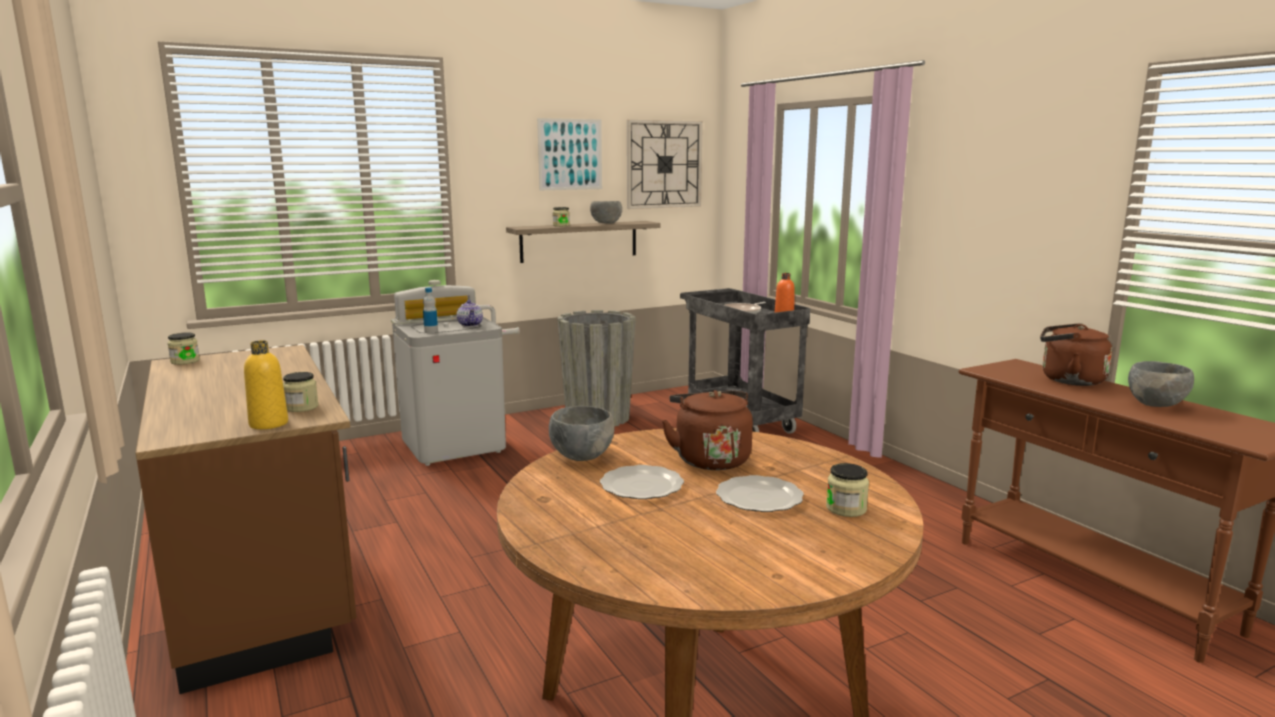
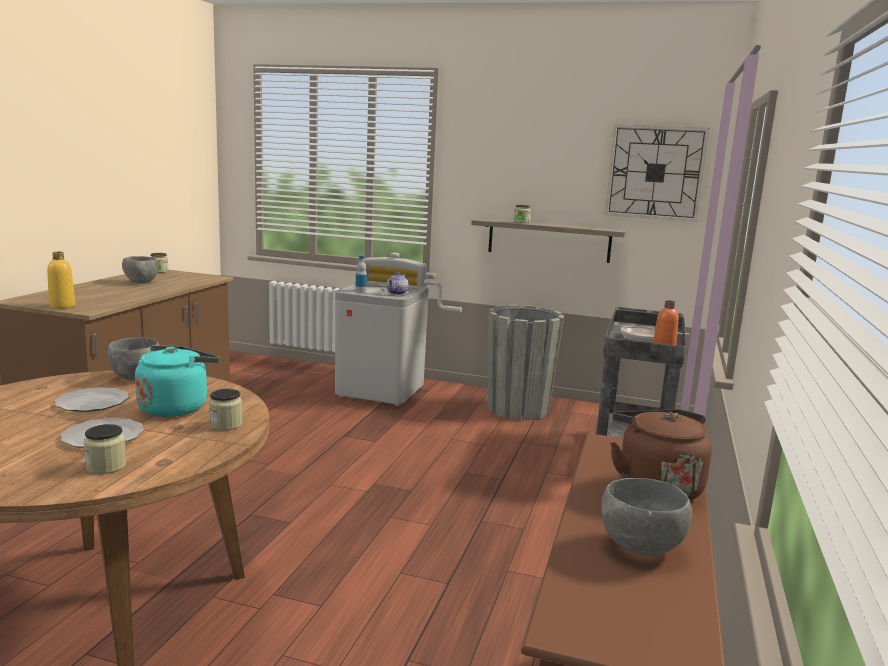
camera: 45 degrees right, 0 degrees up
jar [283,372,318,412] -> jar moved to [209,389,243,430]
picture [537,118,602,190] -> none
grey bowl [590,201,622,224] -> grey bowl moved to [122,256,159,283]
brown kettle [662,390,753,470] -> turquoise kettle [135,345,219,417]

